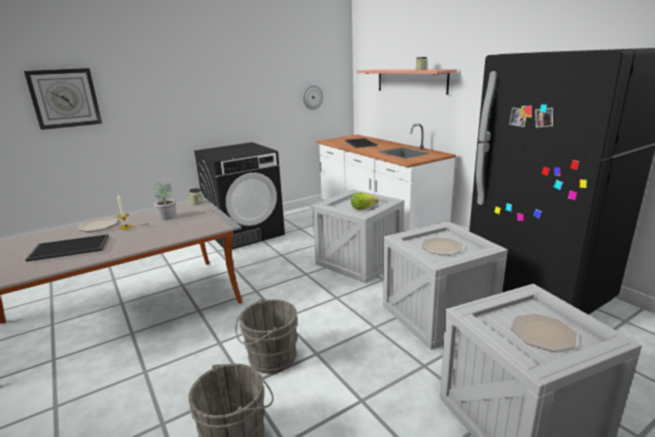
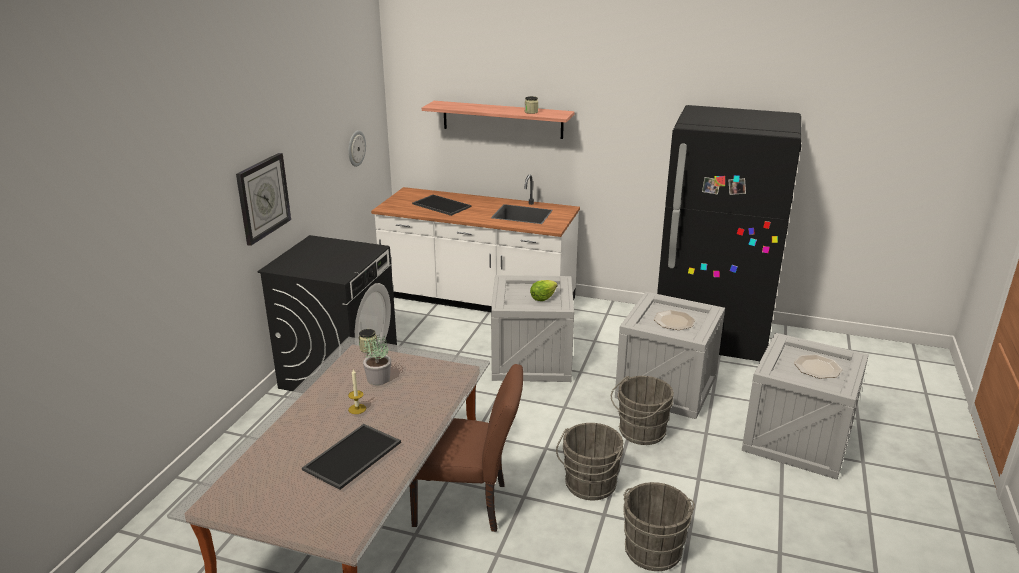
camera: 40 degrees left, 5 degrees up
wall clock [24,68,102,130] -> wall clock moved to [236,153,291,246]
plate [77,217,117,231] -> none
none -> brown chair [410,364,523,532]
none -> grey bucket [611,376,674,445]

